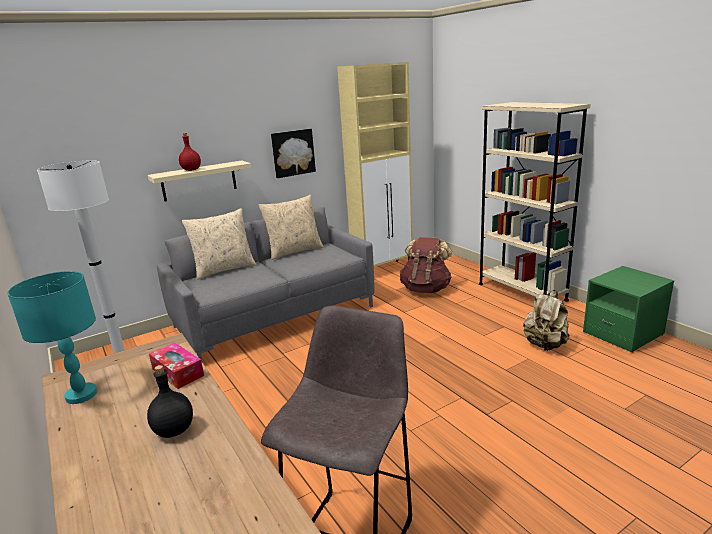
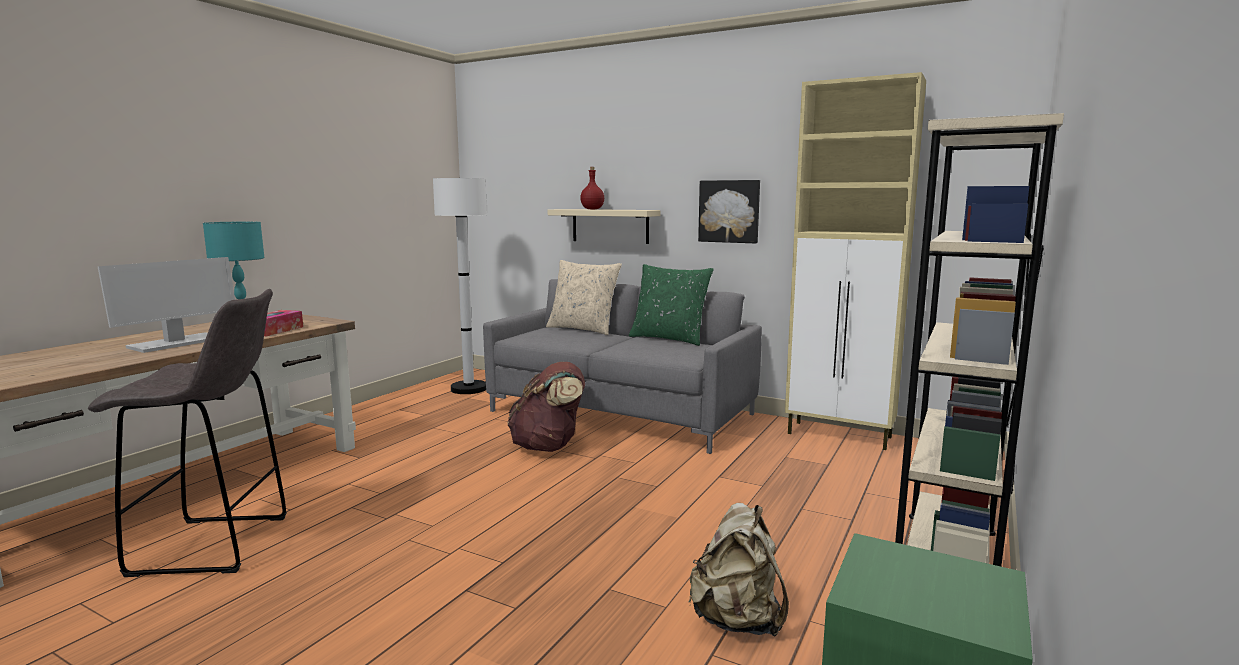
camera: 60 degrees right, 10 degrees down
black bottle [147,365,193,438] -> monitor [97,257,235,353]
beige pillow [259,194,324,260] -> green pillow [629,264,714,346]
brown backpack [400,237,452,293] -> brown backpack moved to [507,362,585,452]

